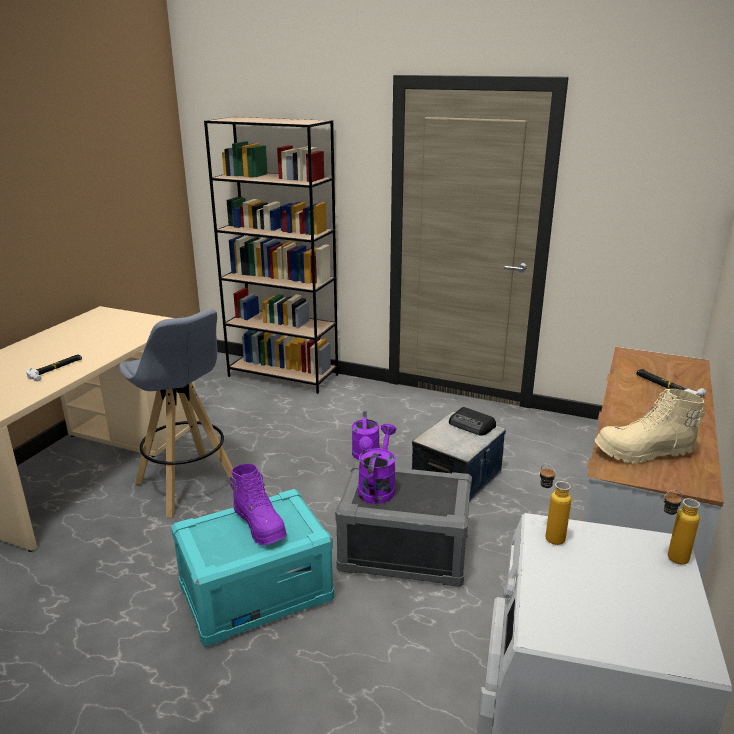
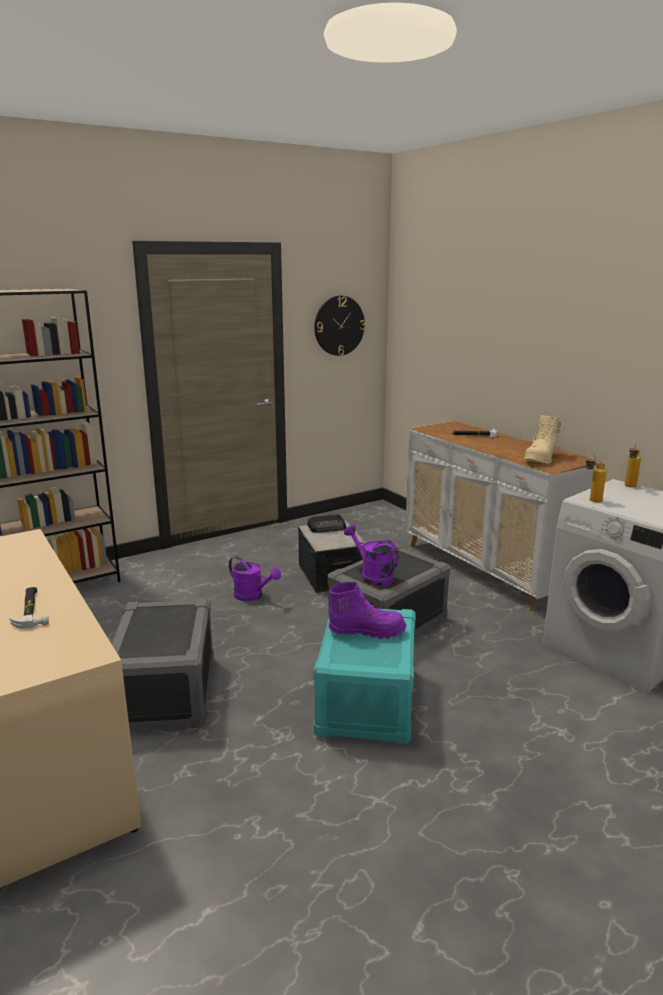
camera: 55 degrees left, 5 degrees down
grey stool [119,308,233,518] -> grey storage box [111,599,214,731]
none -> wall clock [314,296,365,356]

